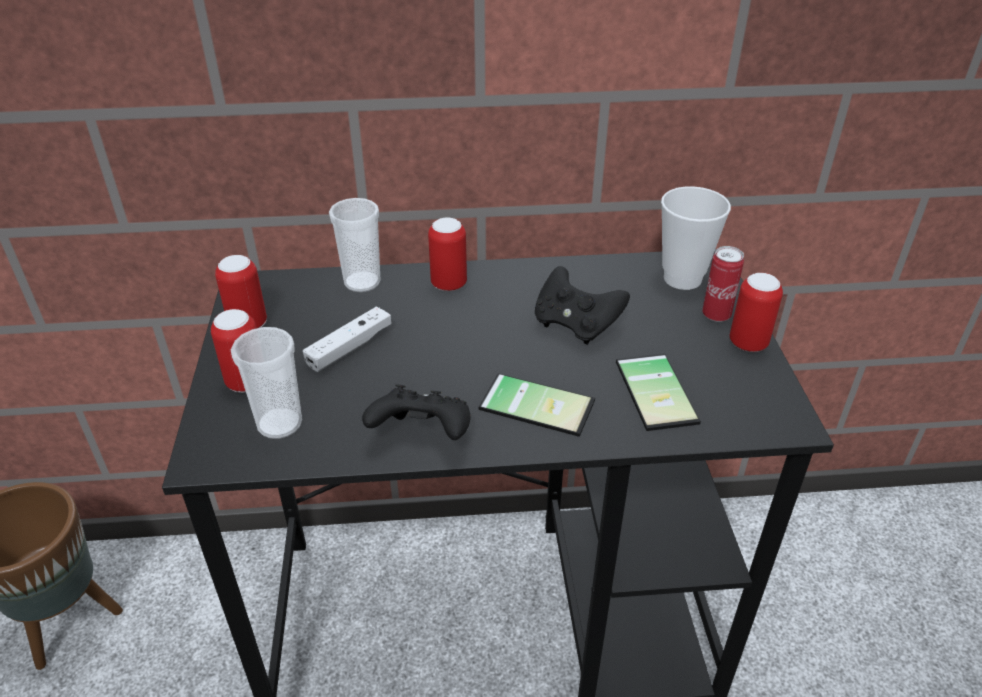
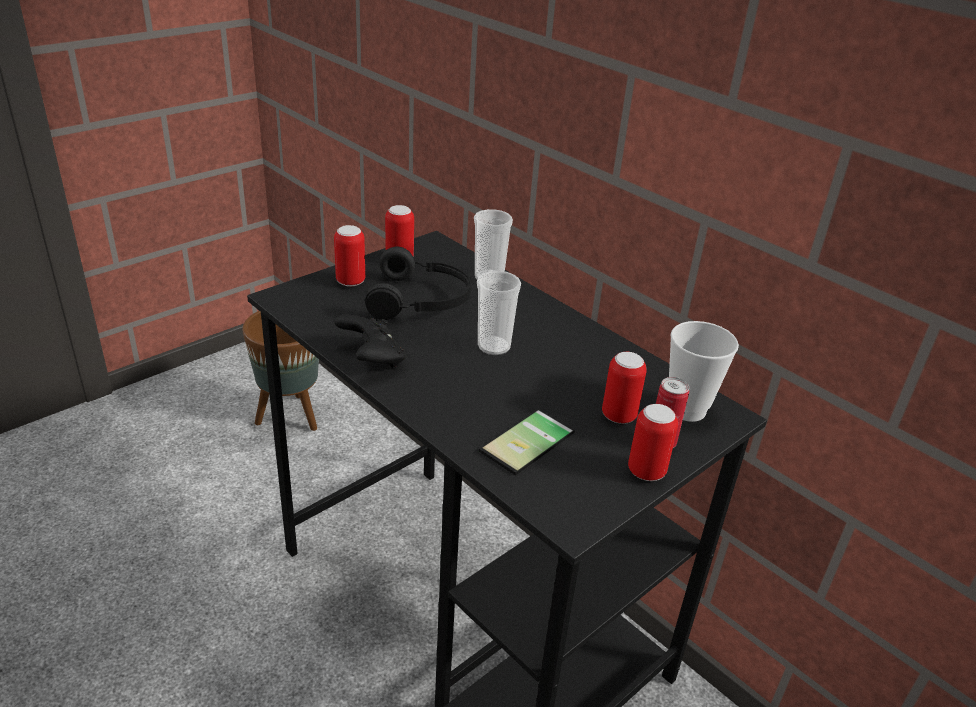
camera: 50 degrees right, 5 degrees down
cup [231,327,302,439] -> cup moved to [477,271,521,355]
white game controller [303,306,392,372] -> black headphones [365,247,471,320]
can [428,217,467,291] -> can moved to [602,352,647,424]
phone [479,373,595,437] -> none
black game controller [535,266,630,345] -> none

